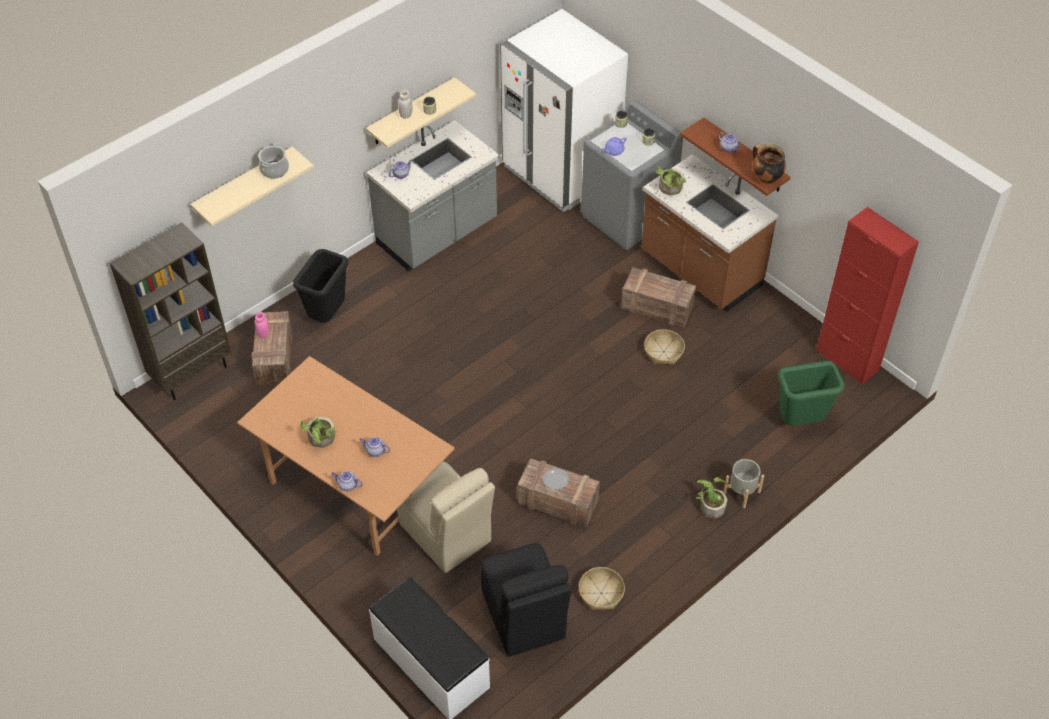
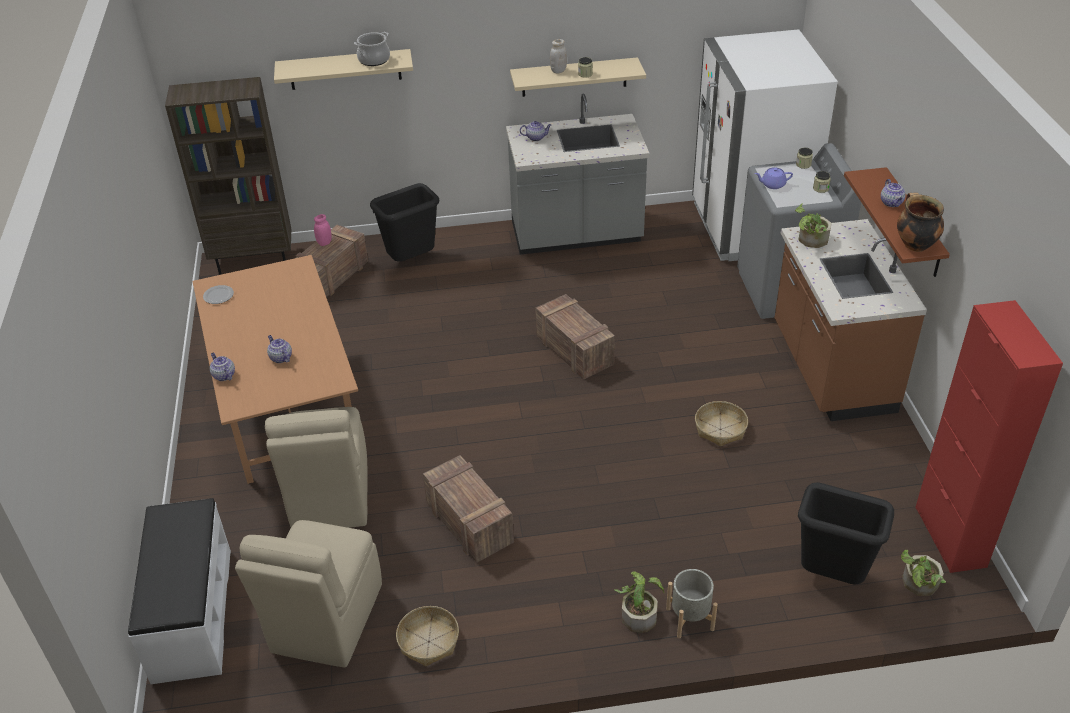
camera: 35 degrees right, 10 degrees down
potted plant [300,417,337,448] -> potted plant moved to [901,550,946,596]
black chair [481,543,572,657] -> beige chair [235,520,382,668]
plate [543,468,569,490] -> plate moved to [203,285,234,304]
crate [621,267,696,327] -> crate moved to [535,294,615,379]
green trash can [778,361,845,426] -> black trash can [798,482,894,585]

